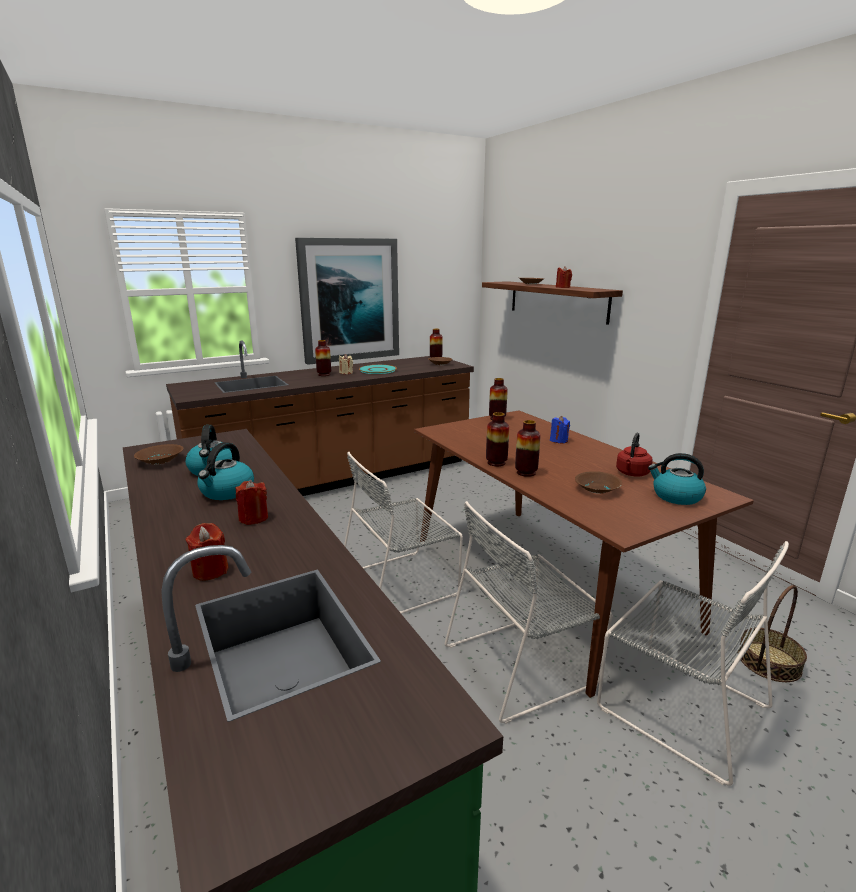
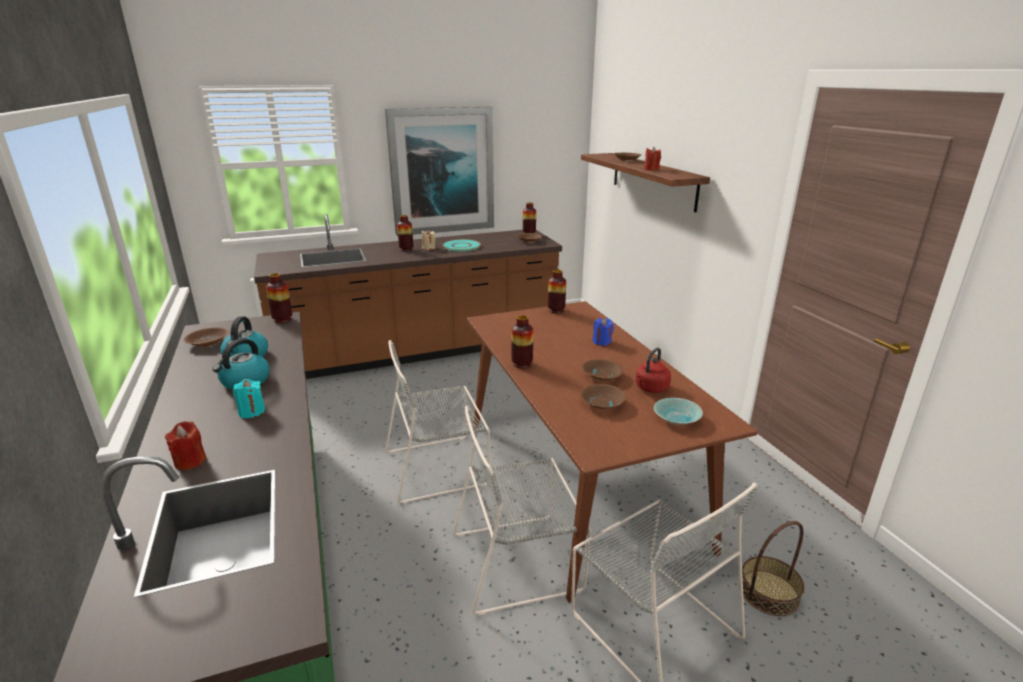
camera: 10 degrees right, 5 degrees up
red candle [236,480,268,525] -> turquoise candle [233,379,265,418]
vase [515,420,541,477] -> vase moved to [266,273,292,323]
kettle [648,453,706,505] -> turquoise bowl [654,398,703,425]
none -> brown bowl [582,359,623,381]

